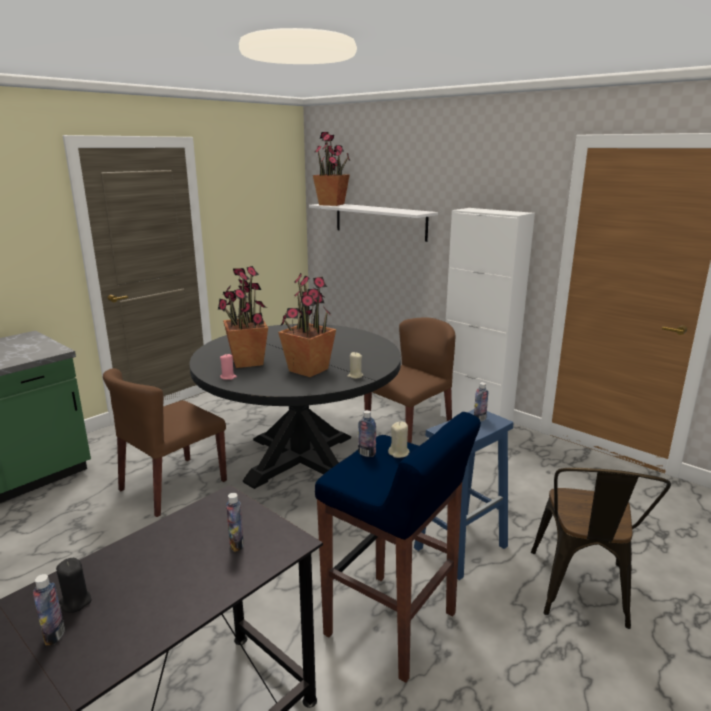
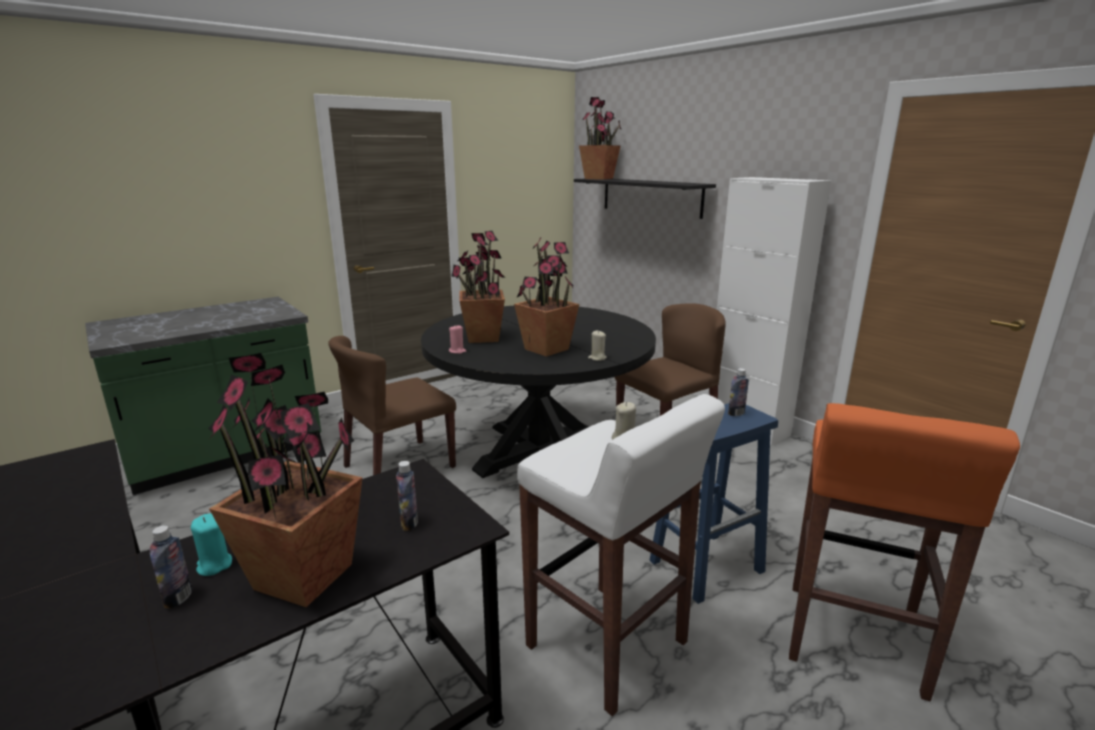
camera: 10 degrees right, 0 degrees up
black candle [56,558,91,613] -> turquoise candle [191,513,232,576]
white shelf [309,204,438,242] -> black shelf [574,179,716,219]
blue stool [315,412,481,683] -> white stool [517,394,725,716]
bottle [358,410,376,457] -> none
brown chair [531,468,671,629] -> orange stool [789,403,1020,701]
none -> potted plant [208,353,363,607]

